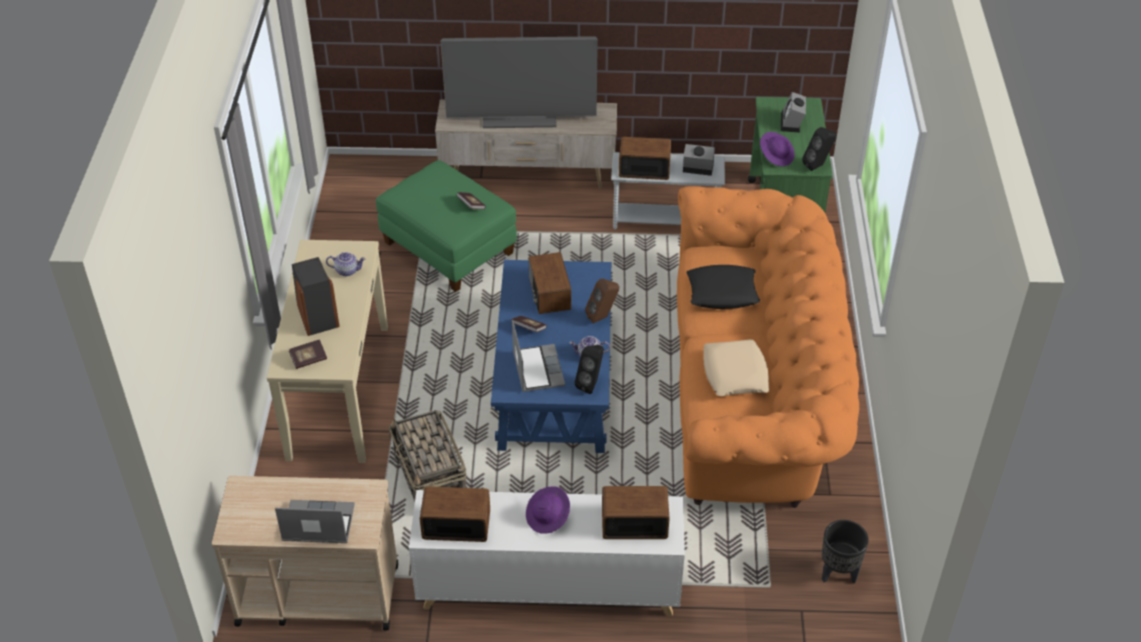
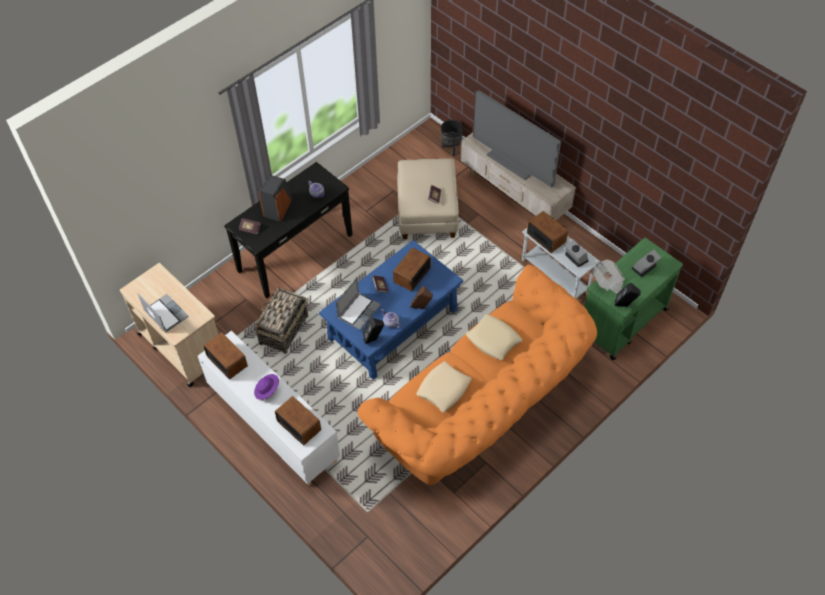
camera: 45 degrees right, 10 degrees up
beige console table [267,240,388,463] -> black console table [224,162,353,298]
green ottoman [376,160,517,292] -> beige ottoman [397,158,459,239]
black pillow [686,265,760,309] -> beige pillow [466,314,523,360]
purple hat [760,132,795,166] -> newspaper [594,260,625,294]
black planter [822,520,869,583] -> black planter moved to [441,120,463,156]

